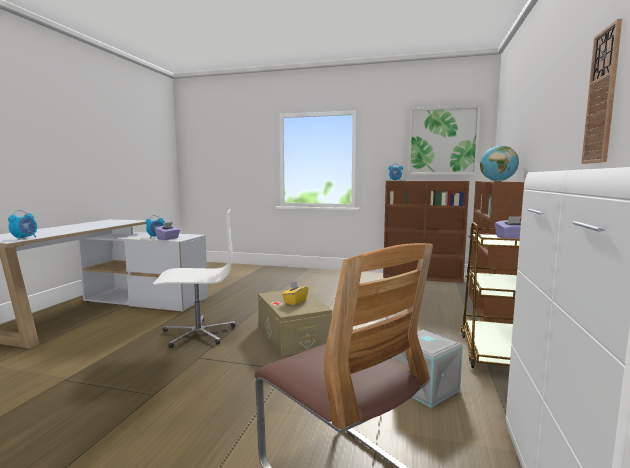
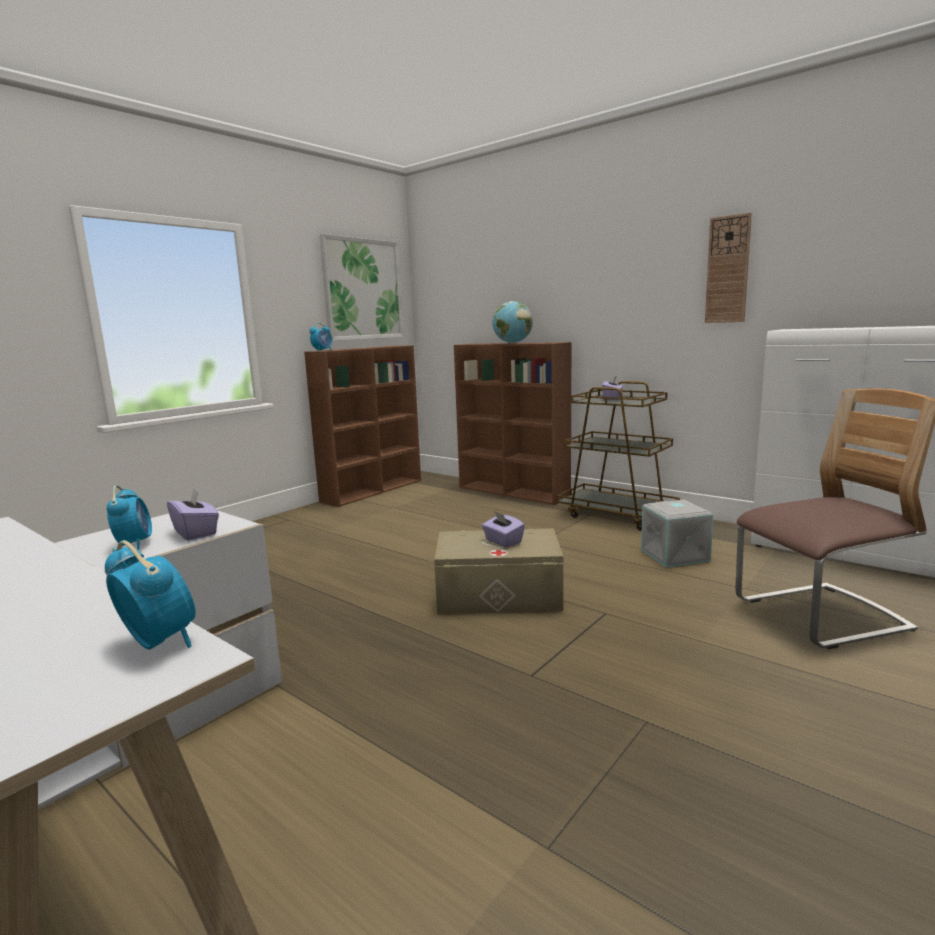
camera: 65 degrees left, 5 degrees up
white office chair [153,209,235,348] -> none
yellow tissue box [282,281,308,305] -> purple tissue box [482,511,525,547]

